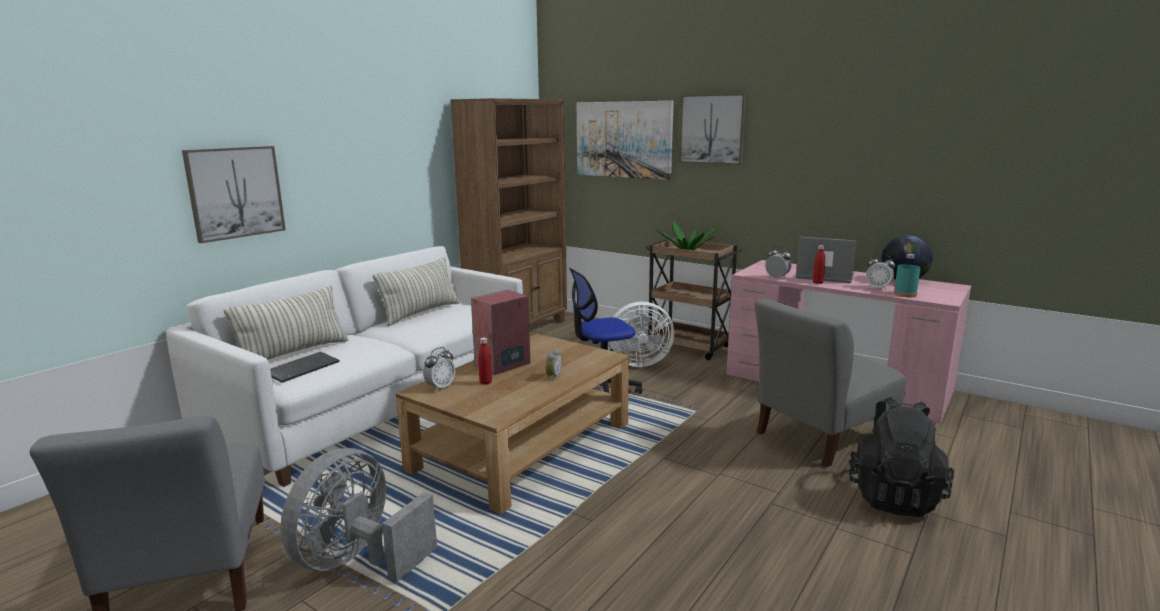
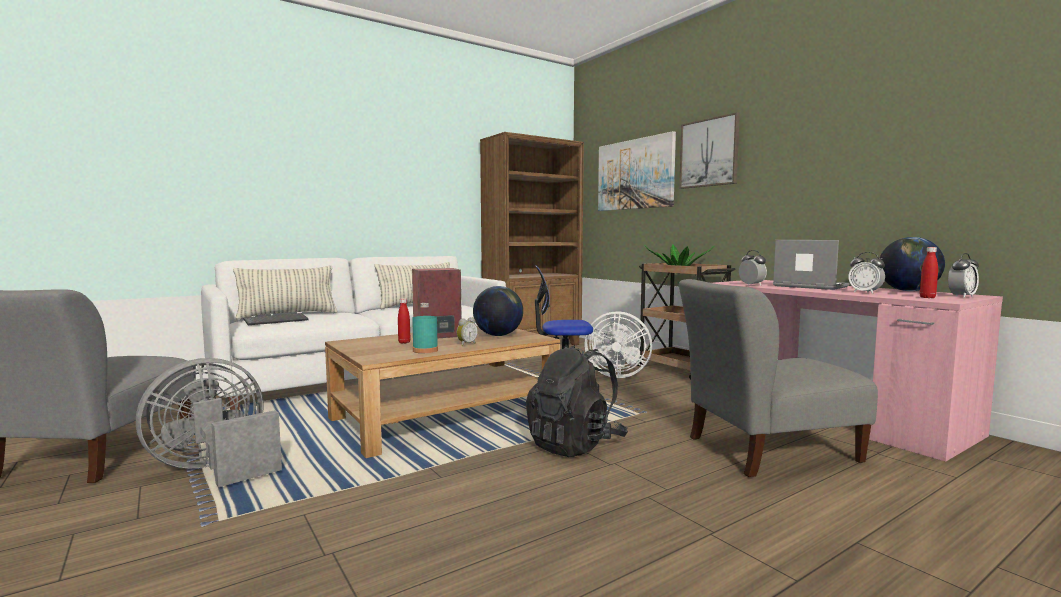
camera: 20 degrees right, 10 degrees down
picture [182,146,286,243] -> none
alarm clock [423,347,455,391] -> alarm clock moved to [948,253,979,298]
red bottle [813,245,825,284] -> red bottle moved to [920,247,938,298]
black backpack [849,397,955,517] -> black backpack moved to [526,345,628,457]
turquoise bottle [893,254,920,297] -> turquoise bottle moved to [412,303,438,353]
none -> globe [473,286,523,336]

